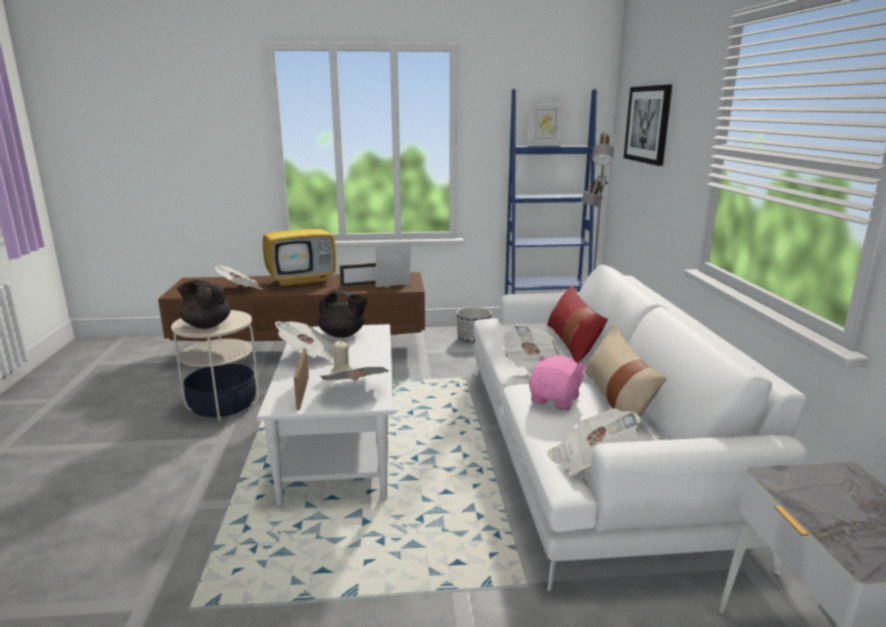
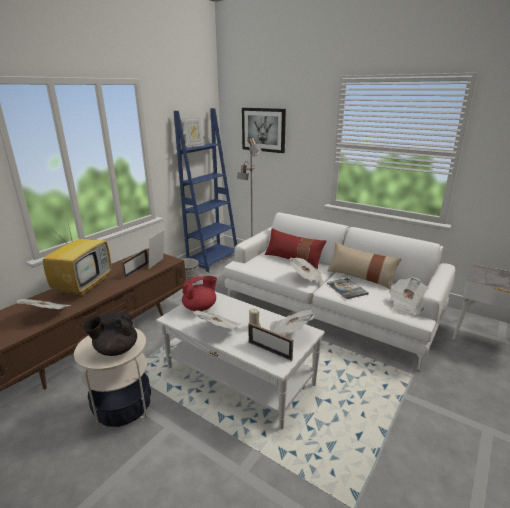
camera: 50 degrees left, 5 degrees up
black teapot [318,290,368,338] -> red teapot [182,276,217,311]
pink plush toy [529,355,587,410] -> book [327,278,369,299]

